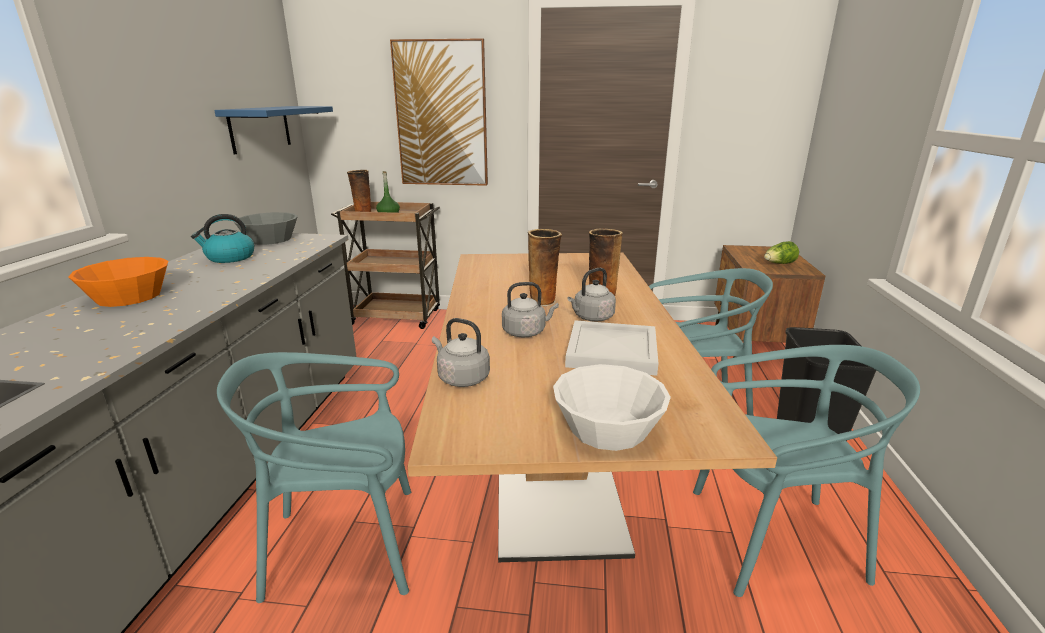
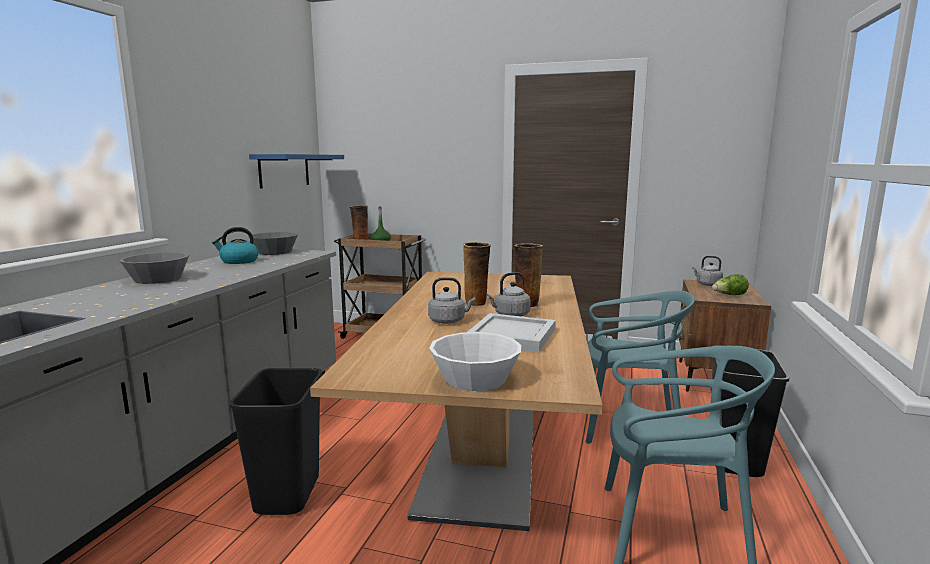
camera: 10 degrees right, 10 degrees down
orange bowl [68,257,168,307] -> grey bowl [119,252,189,284]
turquoise chair [217,352,411,603] -> black trash can [229,368,322,515]
picture [390,38,488,186] -> none
grey kettle [432,318,490,387] -> grey kettle moved to [692,256,723,286]

